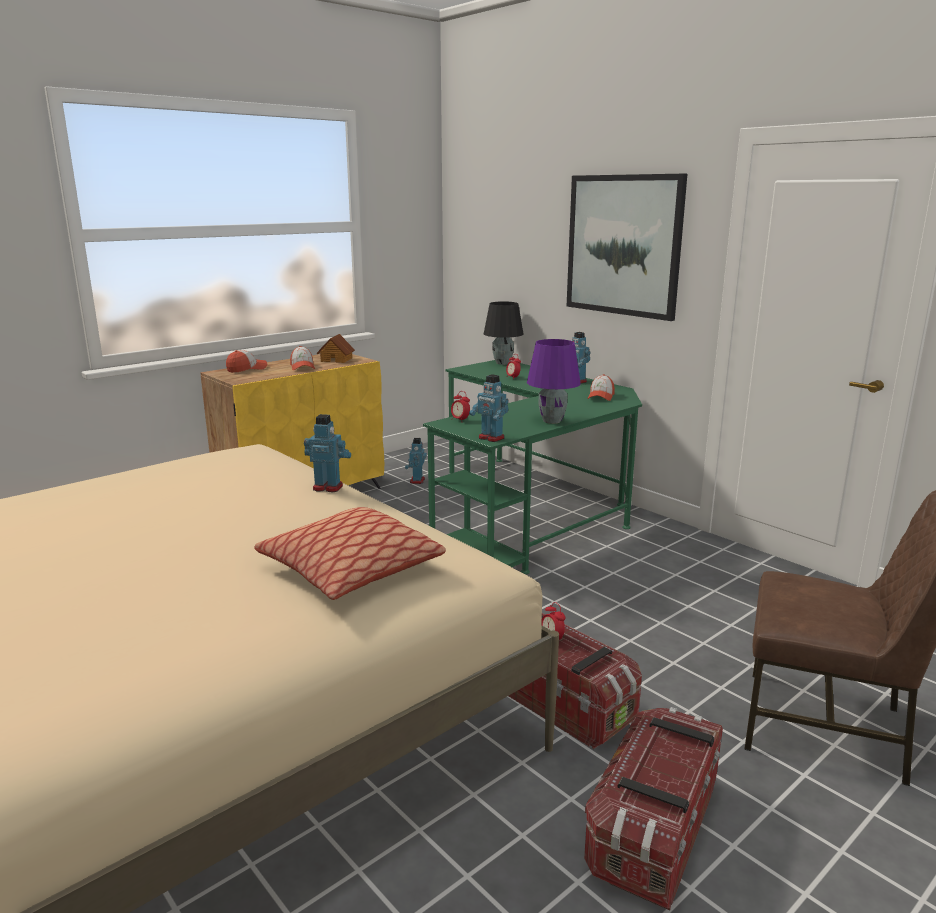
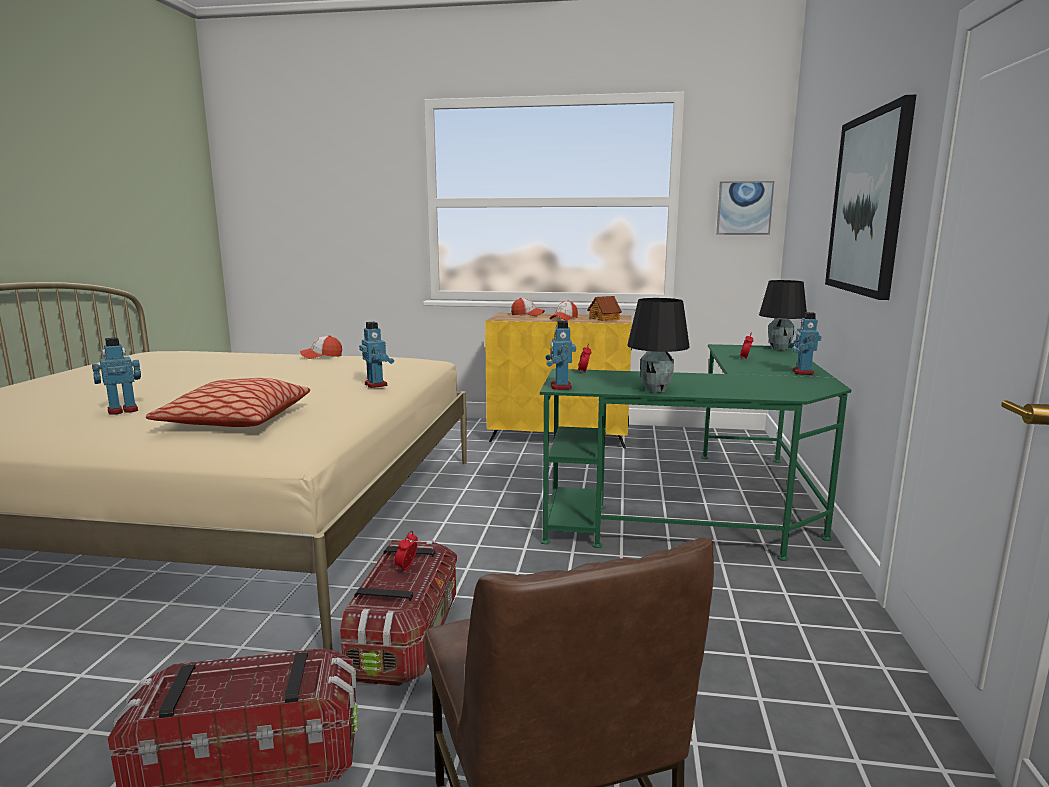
camera: 50 degrees right, 5 degrees down
toy robot [405,438,427,484] -> toy robot moved to [92,337,141,415]
purple table lamp [527,339,581,424] -> black table lamp [628,298,690,393]
cap [587,374,615,401] -> cap moved to [300,335,342,359]
none -> picture [716,181,774,235]

